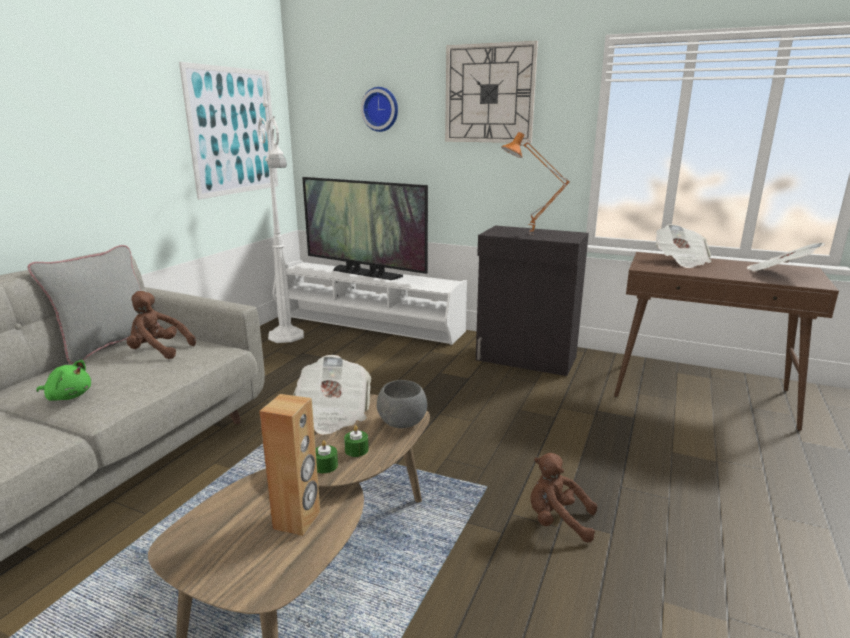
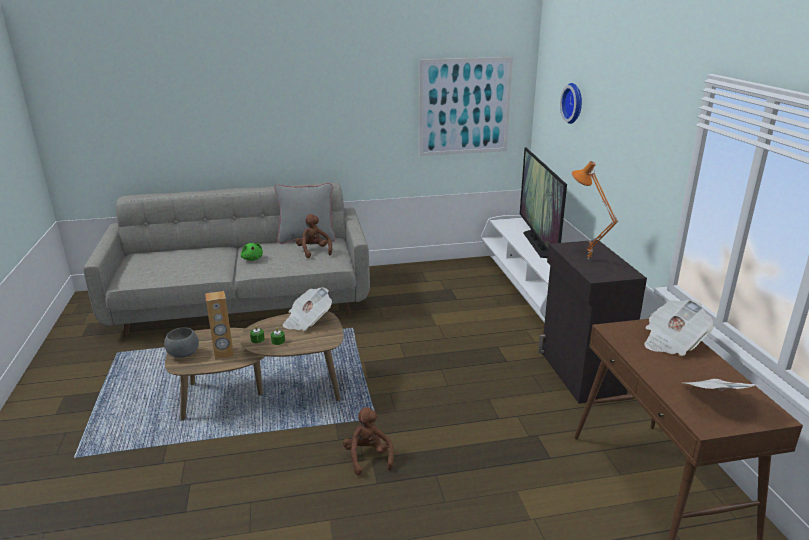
camera: 55 degrees right, 5 degrees up
white floor lamp [258,79,304,343] -> none
grey bowl [377,380,427,428] -> grey bowl moved to [164,327,199,358]
wall clock [445,41,538,143] -> none

